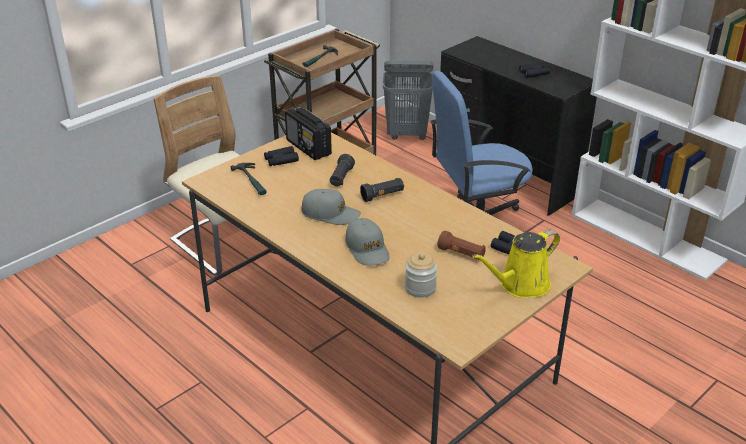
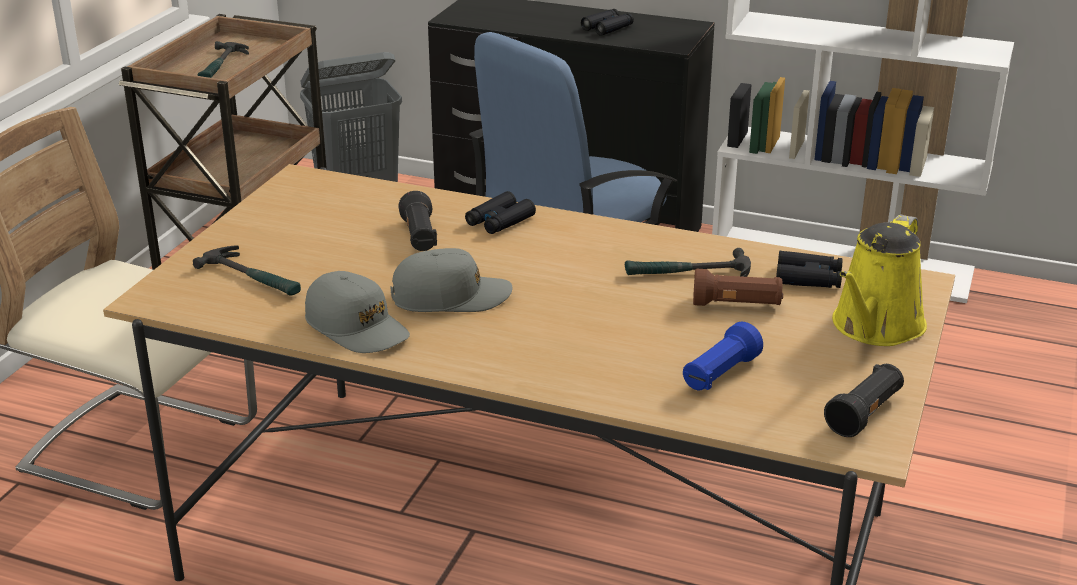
camera: 25 degrees left, 5 degrees down
black binoculars [264,146,299,166] -> black binoculars moved to [465,191,536,234]
radio [285,107,332,160] -> none
grey cap [345,218,390,266] -> grey cap moved to [305,271,410,353]
black flashlight [360,178,404,202] -> black flashlight moved to [824,364,904,437]
jar [405,252,437,298] -> blue flashlight [683,322,763,390]
none -> hammer [625,248,751,277]

